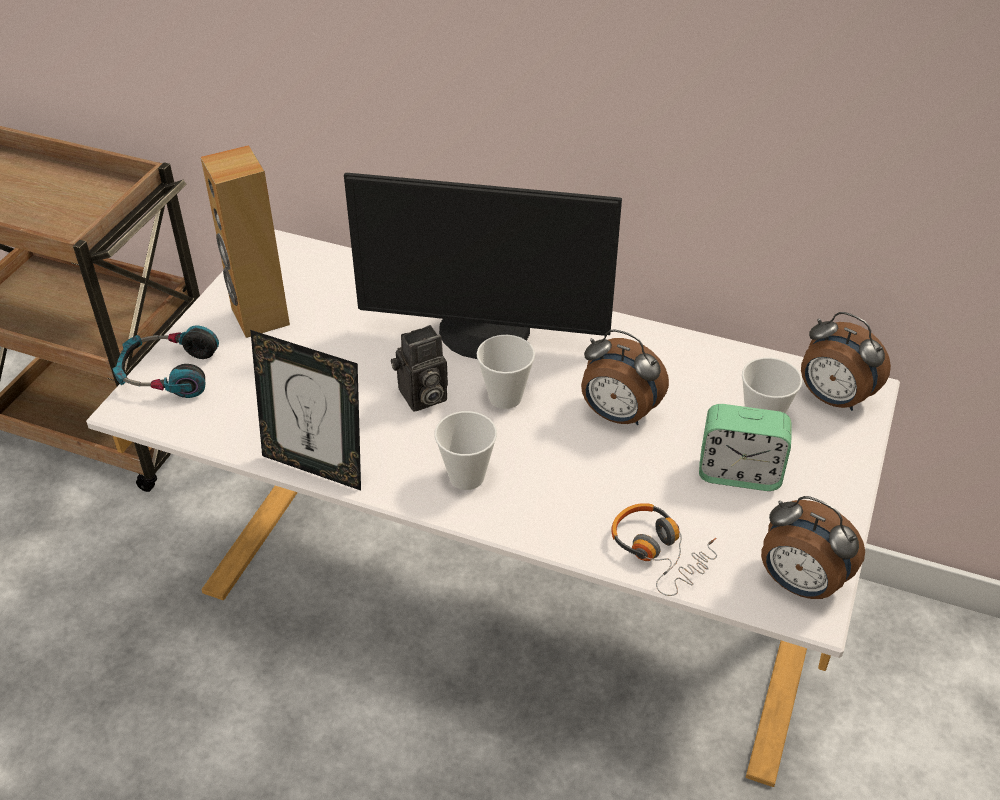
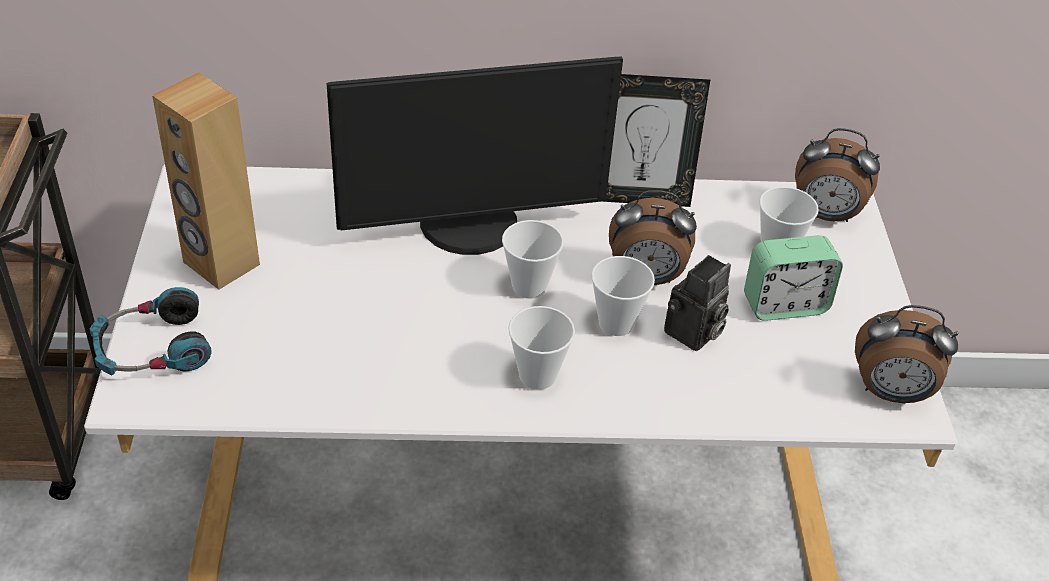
camera: 25 degrees left, 0 degrees up
picture frame [250,330,361,491] -> picture frame moved to [602,74,710,207]
camera [391,325,448,412] -> camera moved to [664,255,731,351]
headphones [611,503,717,596] -> none
none -> cup [591,256,655,336]

